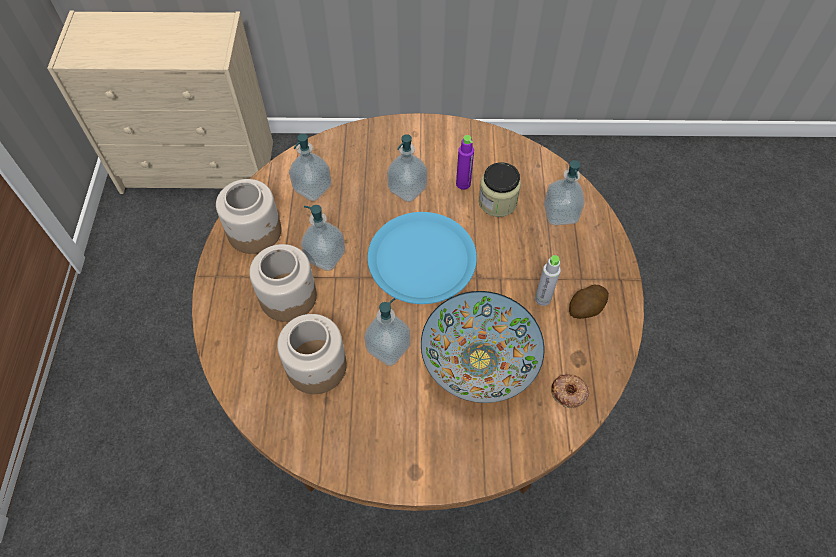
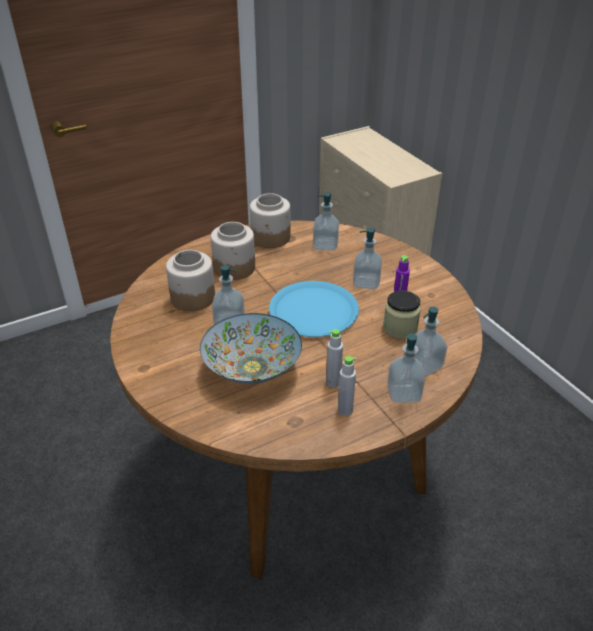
camera: 60 degrees right, 20 degrees down
soap dispenser [301,205,345,271] -> soap dispenser moved to [387,331,425,403]
donut [551,374,589,408] -> none
potato [569,285,609,319] -> grey bottle [338,356,356,416]

